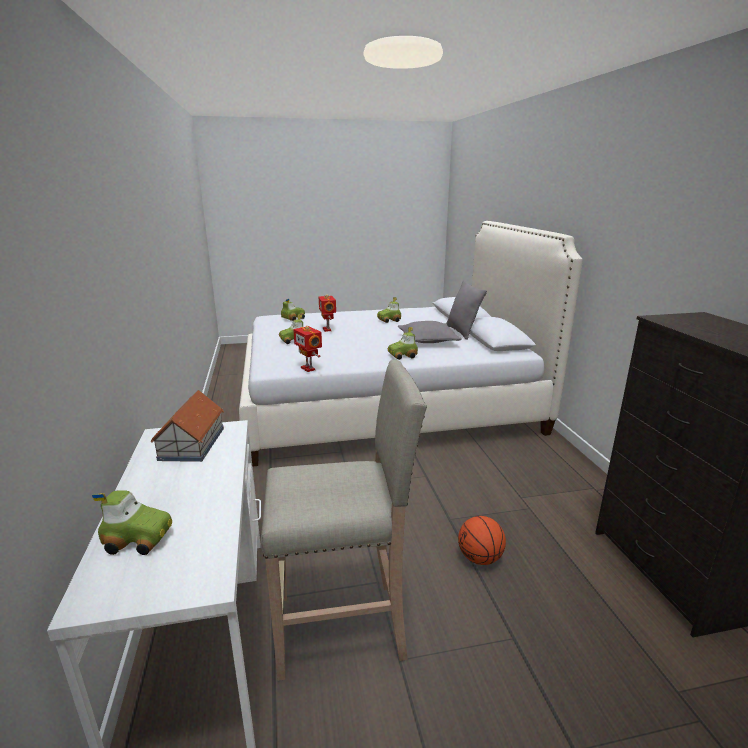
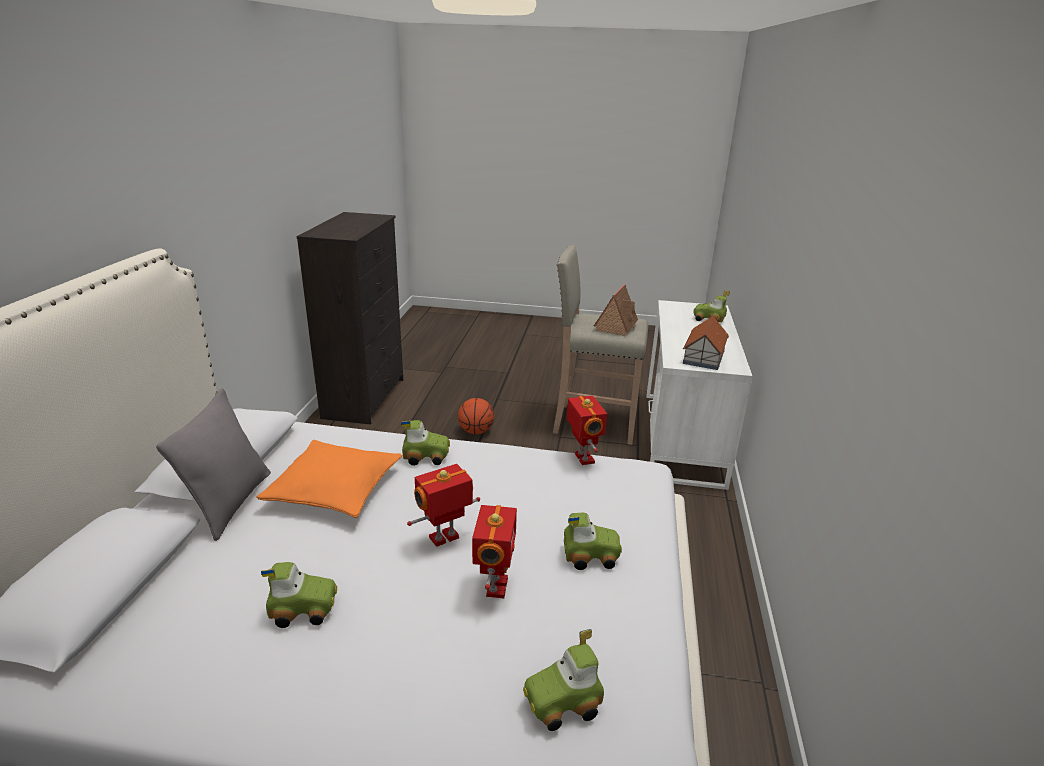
camera: 160 degrees left, 5 degrees up
grey pillow [398,321,462,343] -> orange pillow [256,440,402,518]
none -> toy robot [407,464,480,547]
none -> toy house [594,284,638,336]

